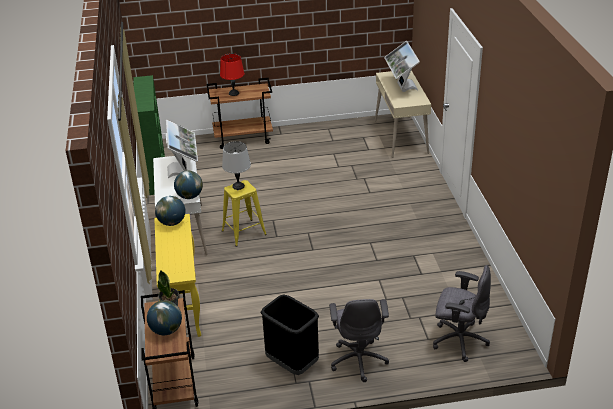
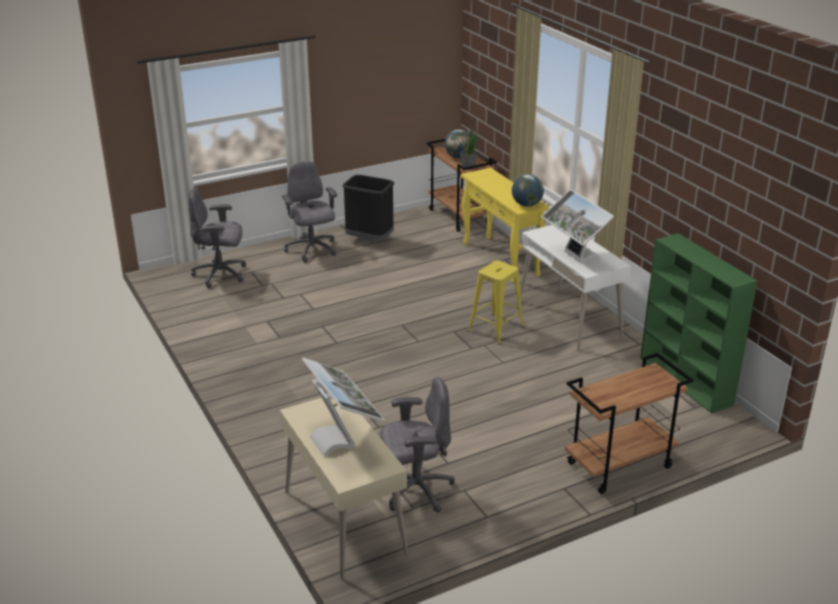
camera: 160 degrees right, 5 degrees down
globe [174,171,203,199] -> none
red table lamp [220,53,245,96] -> none
grey table lamp [222,141,251,190] -> none
none -> grey office chair [380,377,455,513]

